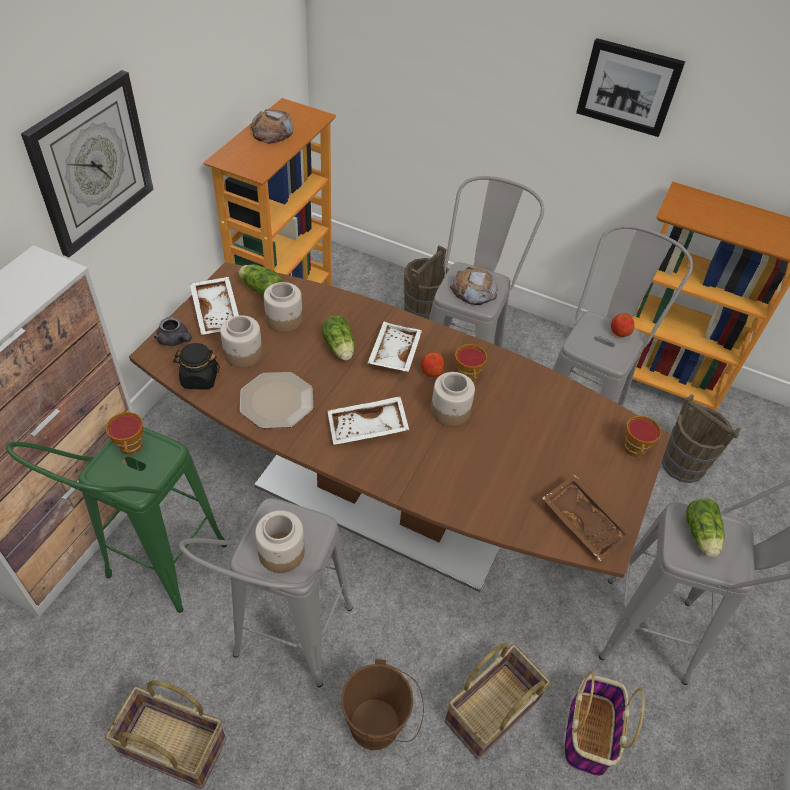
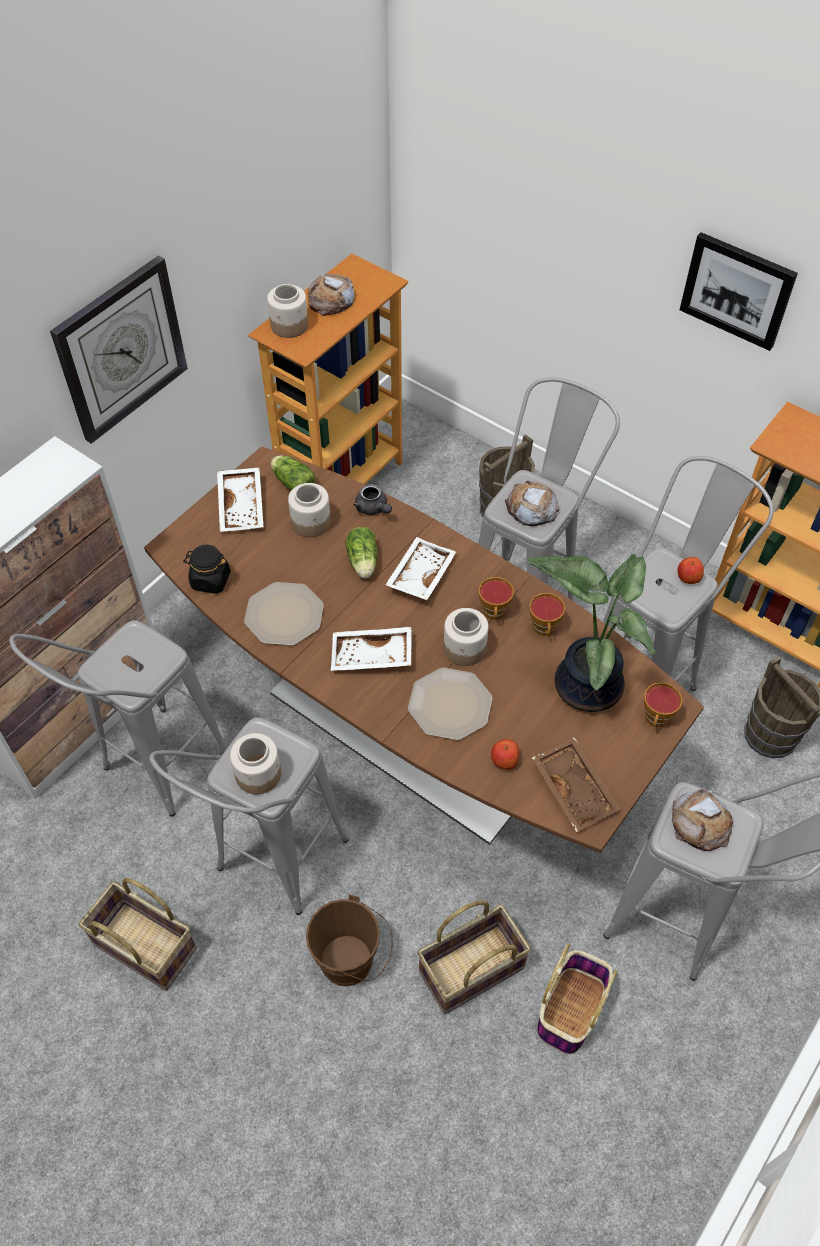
camera: 15 degrees right, 5 degrees up
green stool [6,427,227,613] -> grey stool [9,620,228,817]
cup [106,412,143,455] -> cup moved to [529,593,565,636]
grey teapot [154,317,192,346] -> grey teapot moved to [354,484,392,515]
jar [220,315,262,368] -> jar moved to [267,284,308,338]
apple [421,352,445,378] -> apple moved to [491,739,520,770]
lettuce [686,498,725,557] -> bread [672,788,733,851]
none -> plate [408,668,492,740]
none -> potted plant [527,554,656,712]

